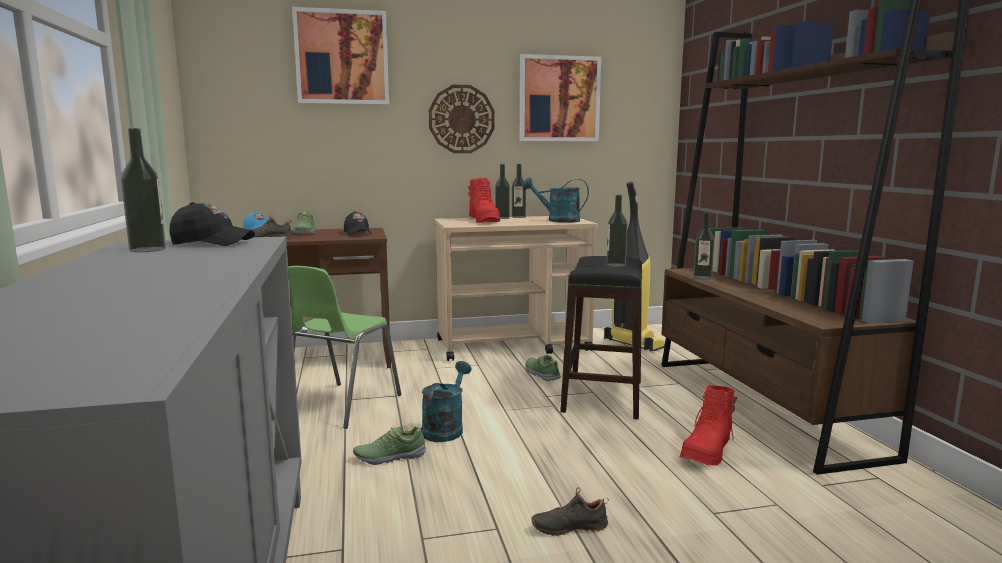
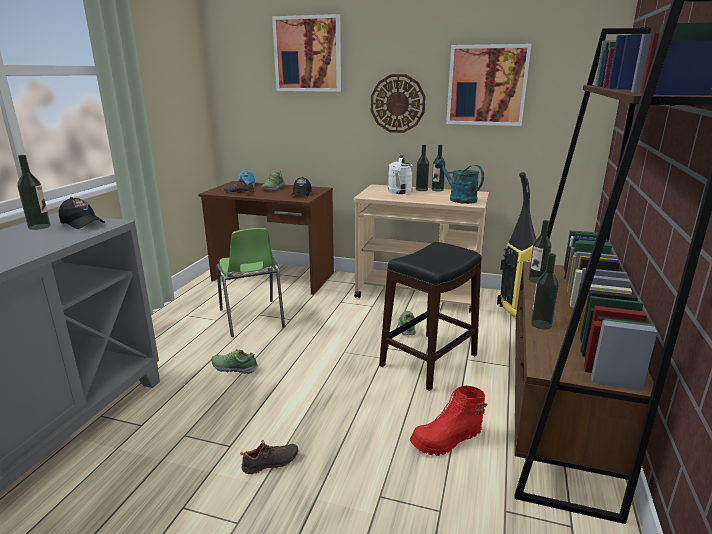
camera: 30 degrees right, 10 degrees up
green chair [288,266,401,429] -> green chair turned 75 degrees counterclockwise [216,228,285,337]
turquoise watering can [422,361,471,442] -> none
red boot [468,178,500,223] -> white watering can [388,155,413,194]
black shoe [531,487,609,536] -> black shoe turned 135 degrees clockwise [240,440,298,474]
bottle [607,195,628,267] -> bottle moved to [531,253,559,330]

